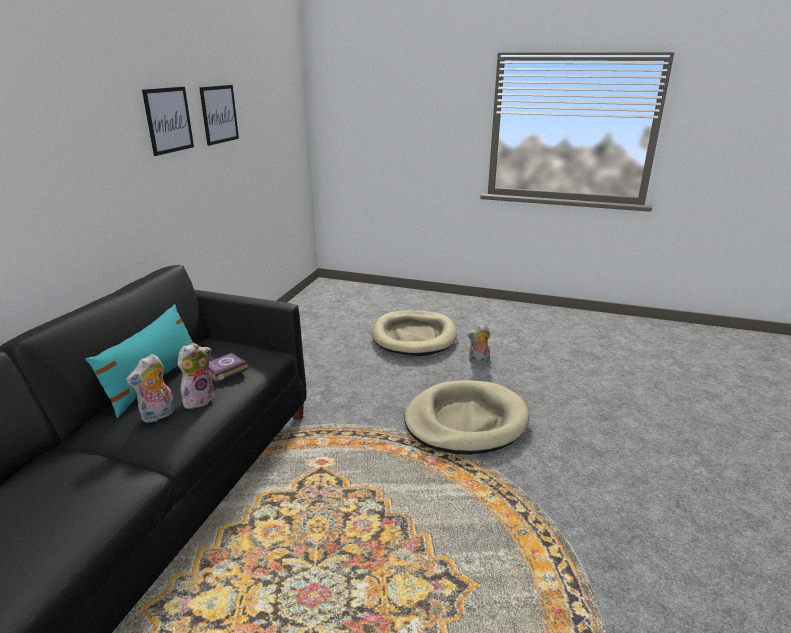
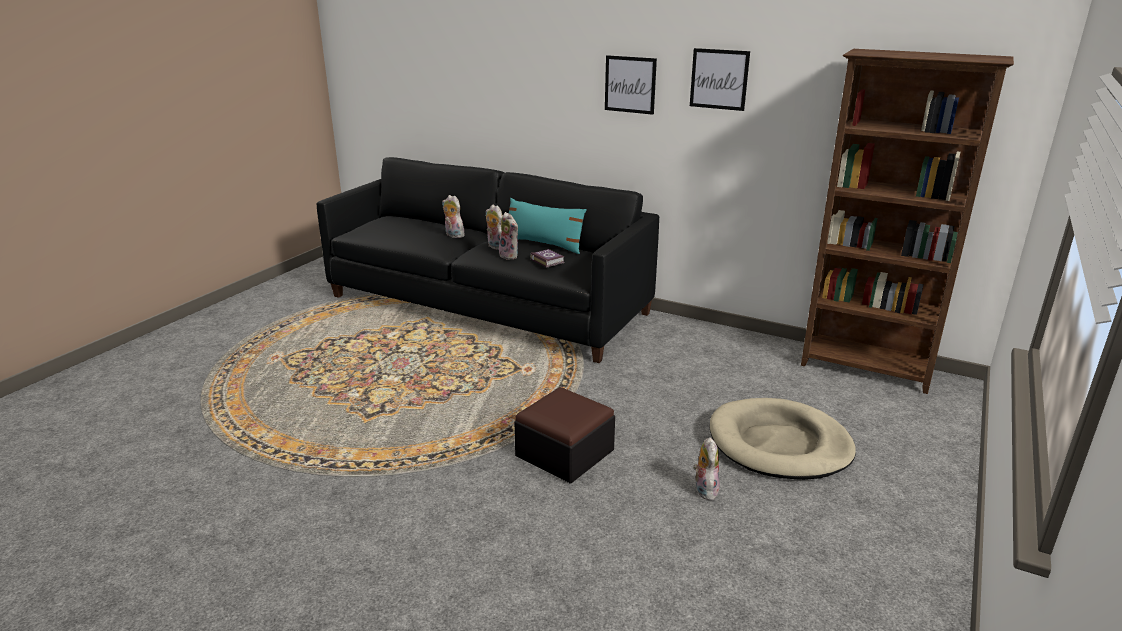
camera: 100 degrees right, 0 degrees up
picture [199,85,239,146] -> picture moved to [605,55,657,115]
beige dog bed [404,380,530,455] -> ottoman [514,387,615,484]
none -> plush toy [442,195,464,238]
none -> brown bookcase [801,49,1014,394]

